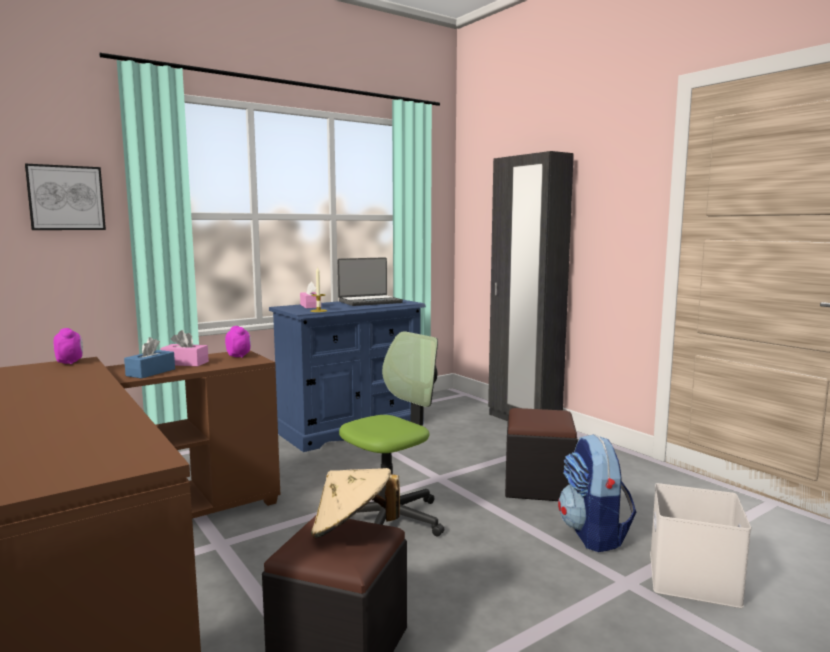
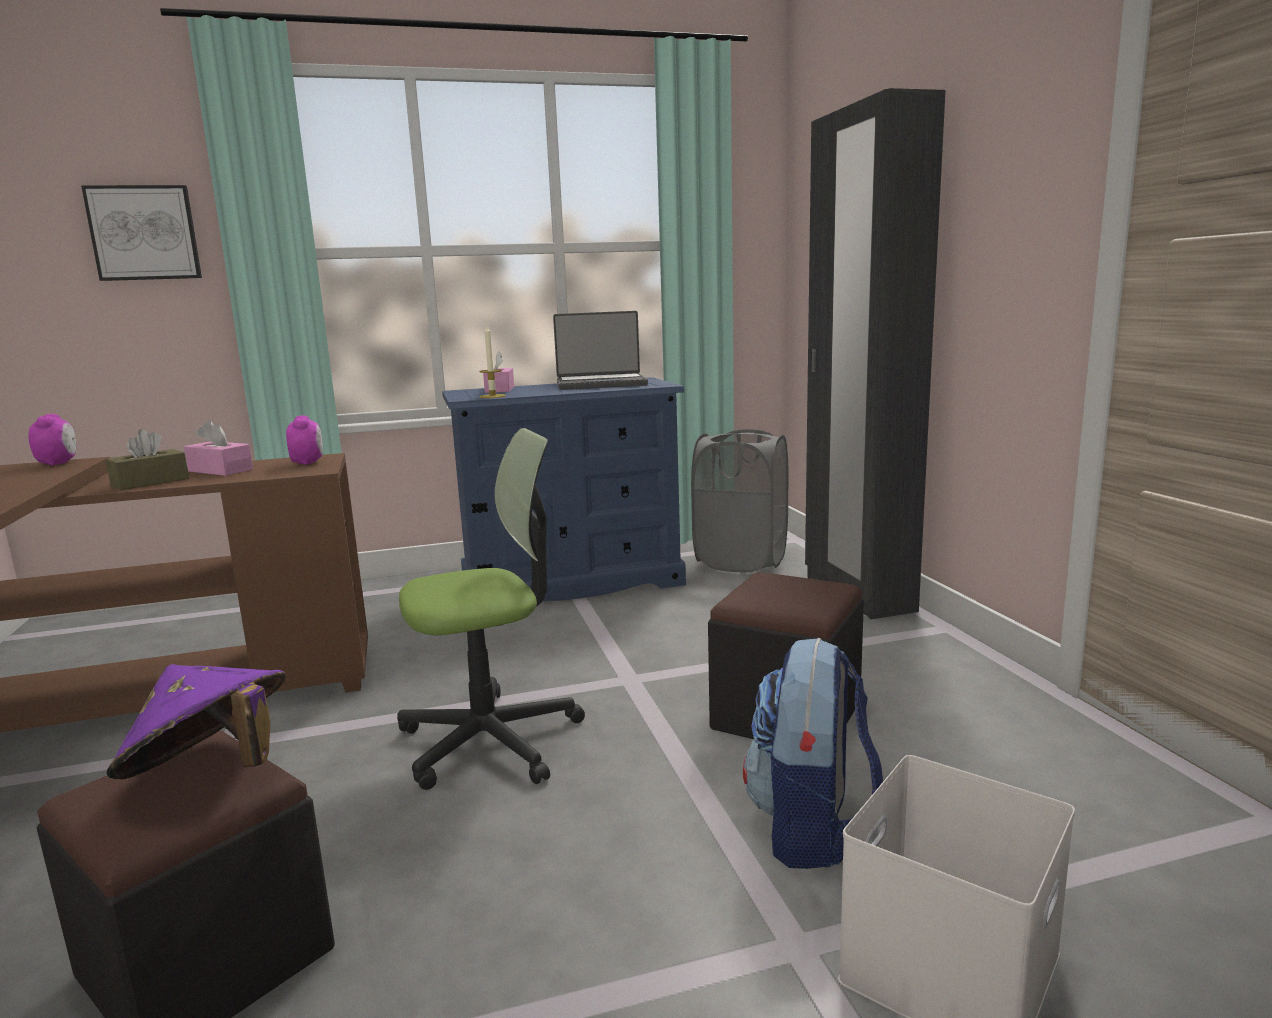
camera: 20 degrees right, 5 degrees up
blue tissue box [124,337,175,378] -> brown tissue box [105,429,189,490]
beige hat [311,468,400,538] -> purple hat [107,664,286,779]
none -> grey laundry basket [691,429,789,572]

